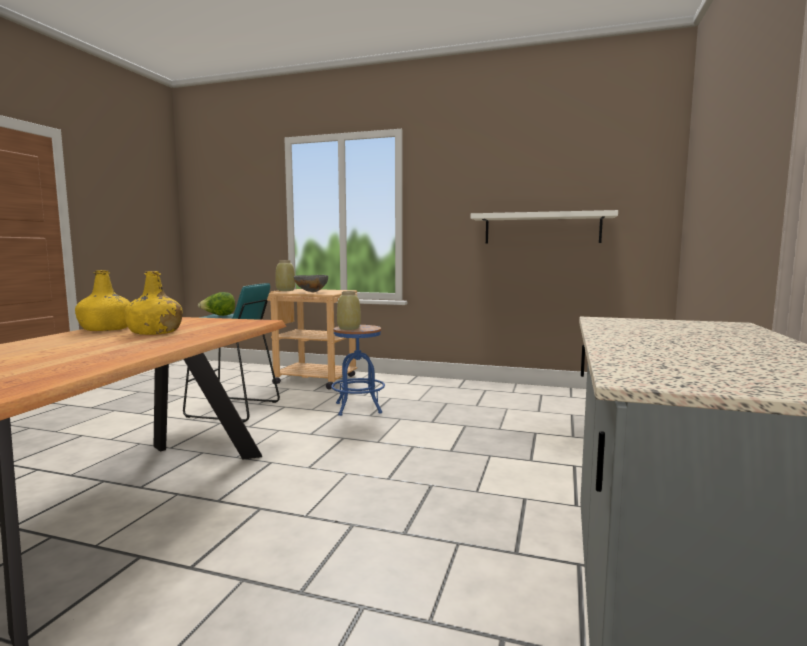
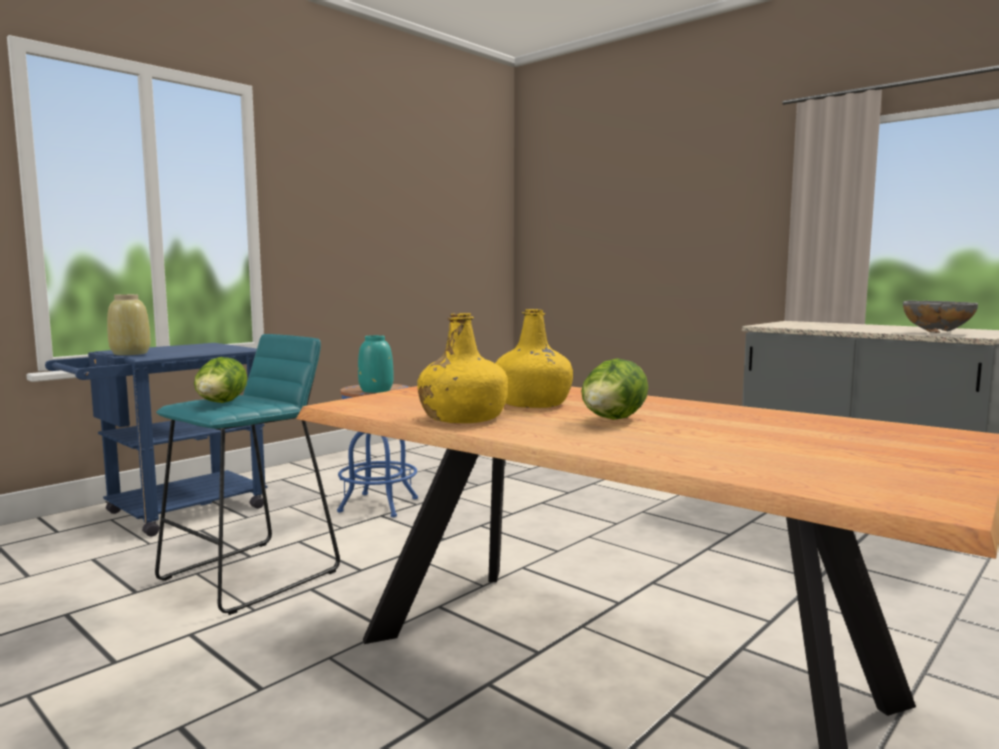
camera: 65 degrees left, 0 degrees up
beige cart [267,289,357,389] -> blue cart [45,343,267,537]
grey bowl [294,275,328,292] -> grey bowl moved to [903,300,978,333]
beige vase [337,291,361,330] -> turquoise vase [358,335,393,393]
white shelf [470,210,618,243] -> none
none -> lettuce [581,358,648,420]

